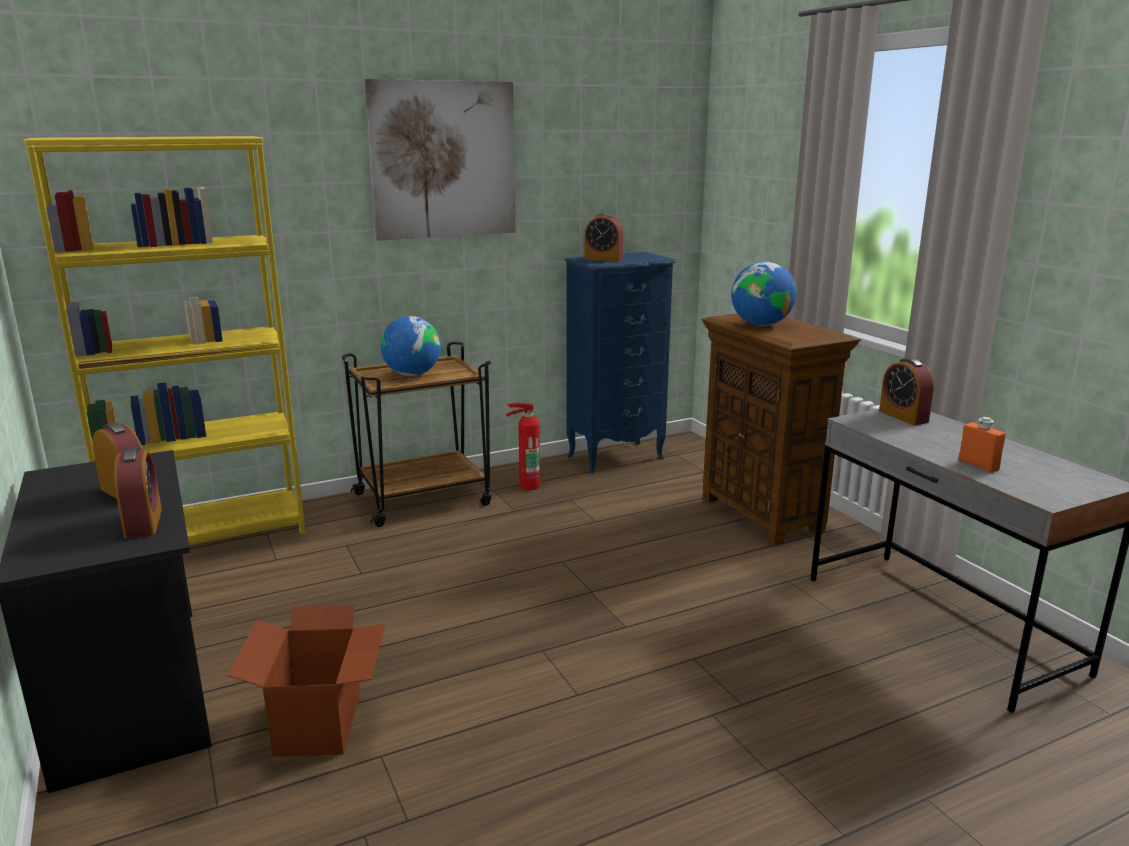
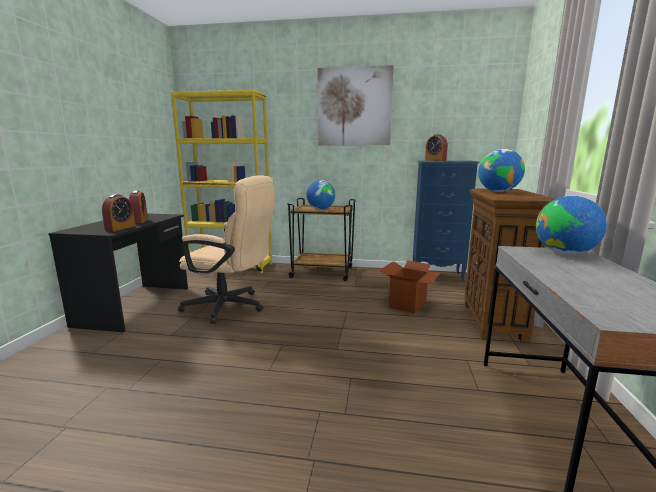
camera: 35 degrees right, 5 degrees down
cardboard box [228,604,386,757] -> cardboard box moved to [379,260,441,314]
fire extinguisher [505,403,540,490] -> none
alarm clock [879,358,934,425] -> globe [536,196,607,255]
orange bottle [958,417,1006,473] -> none
none -> beige office chair [178,175,275,324]

